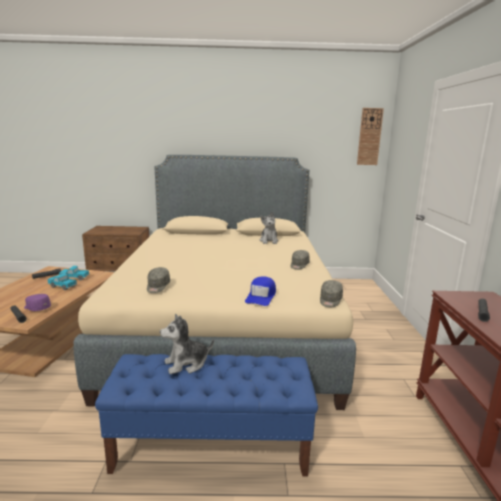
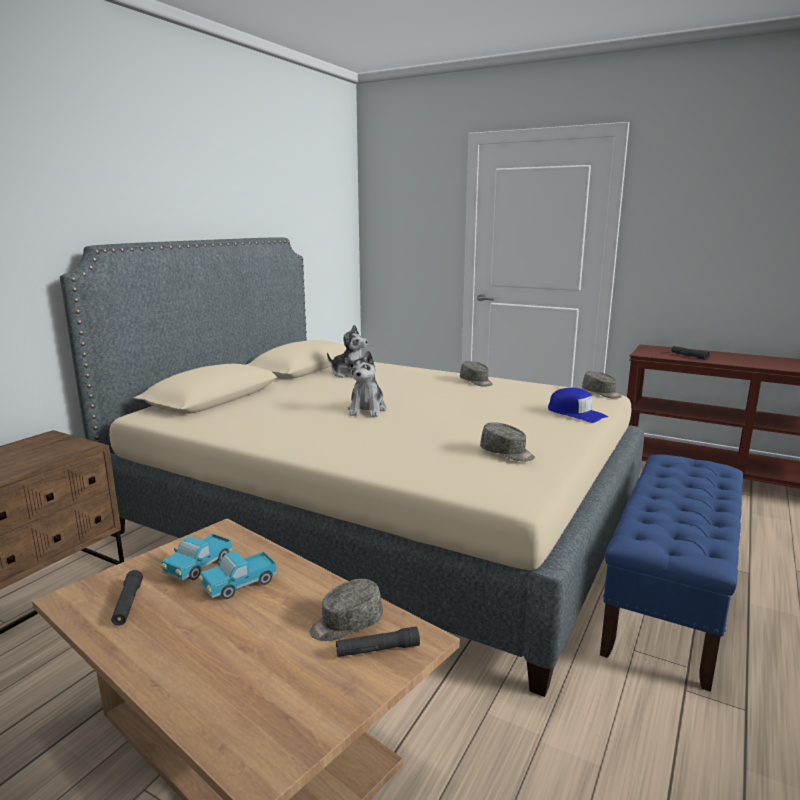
camera: 60 degrees left, 0 degrees up
purple cap [24,294,51,311] -> grey cap [310,579,383,641]
plush toy [160,314,214,374] -> plush toy moved to [345,351,387,417]
wall clock [357,108,384,165] -> none

